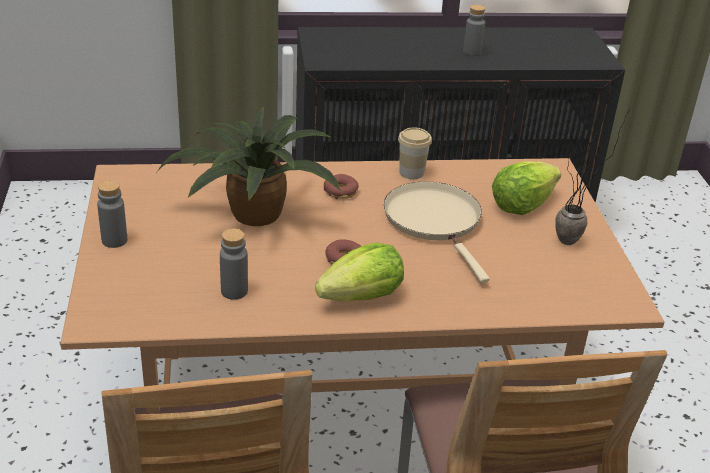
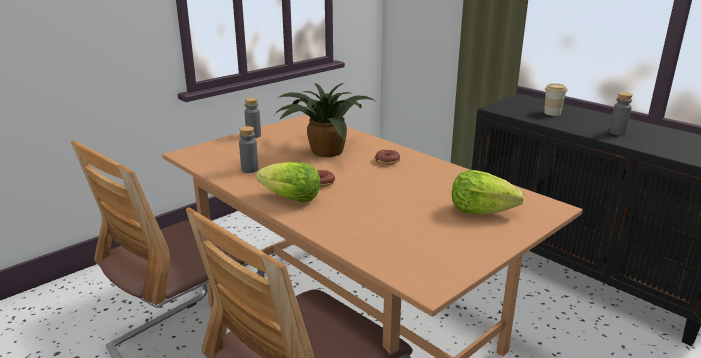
camera: 55 degrees right, 10 degrees down
beige frying pan [384,182,490,283] -> none
cup [398,127,432,179] -> cup moved to [544,83,567,116]
potted plant [555,72,630,245] -> none

